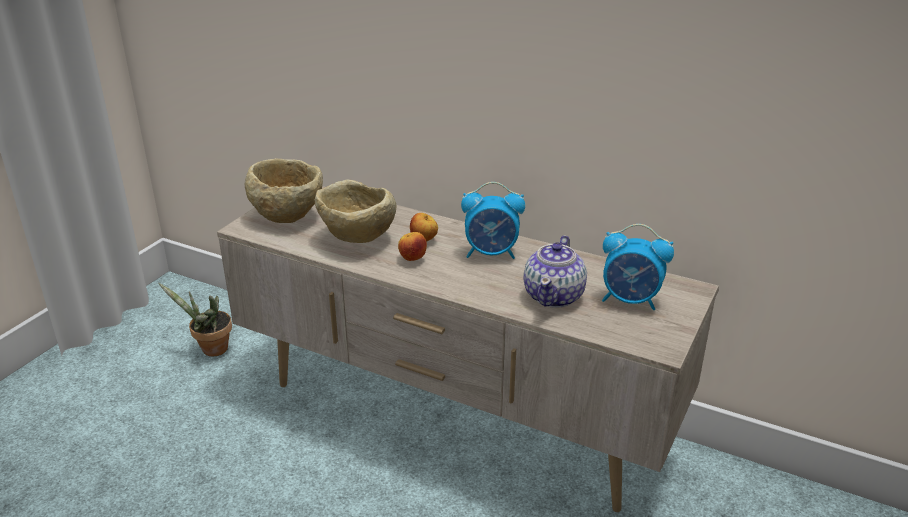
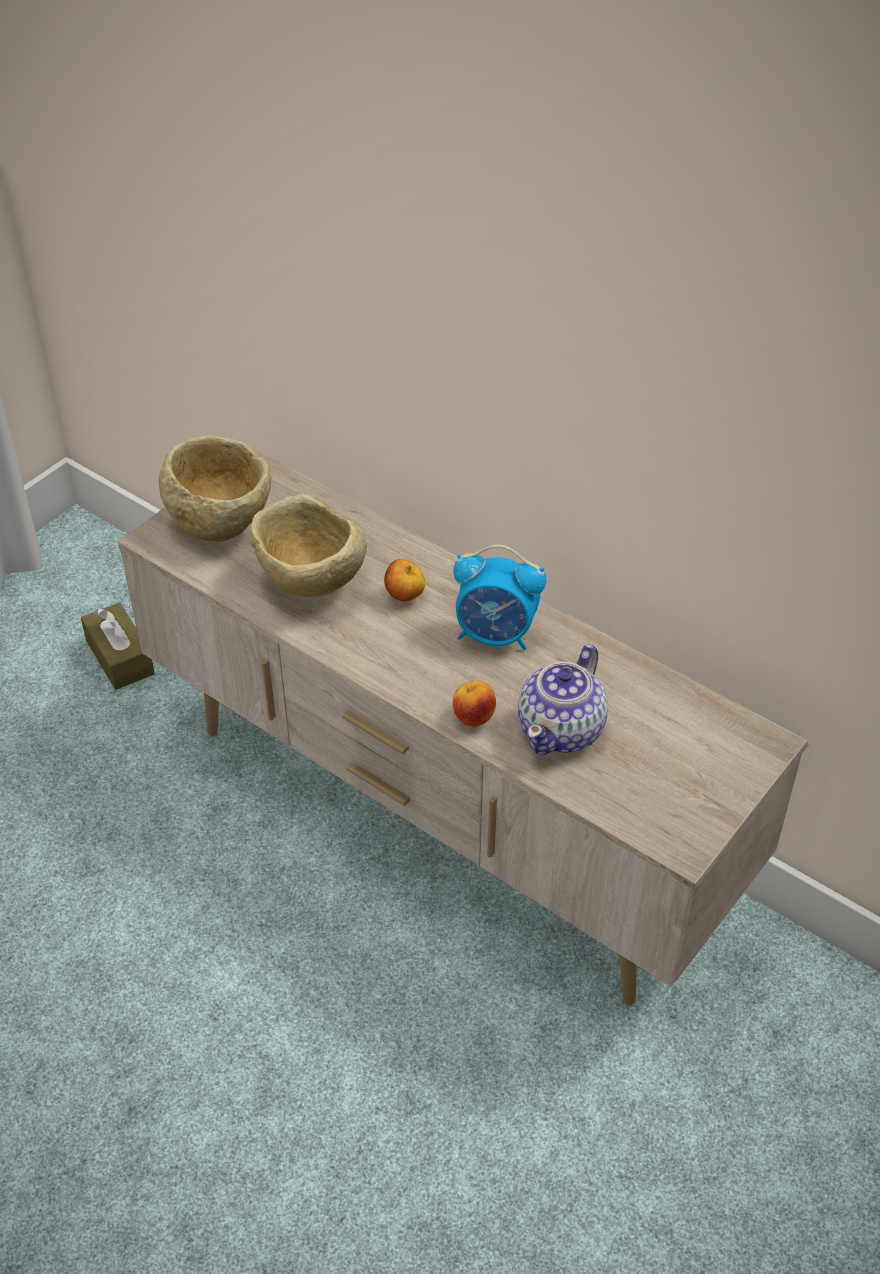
camera: 10 degrees right, 15 degrees up
potted plant [159,283,232,356] -> brown tissue box [81,603,155,690]
apple [398,232,427,261] -> apple moved to [453,681,496,726]
alarm clock [602,224,674,310] -> none

